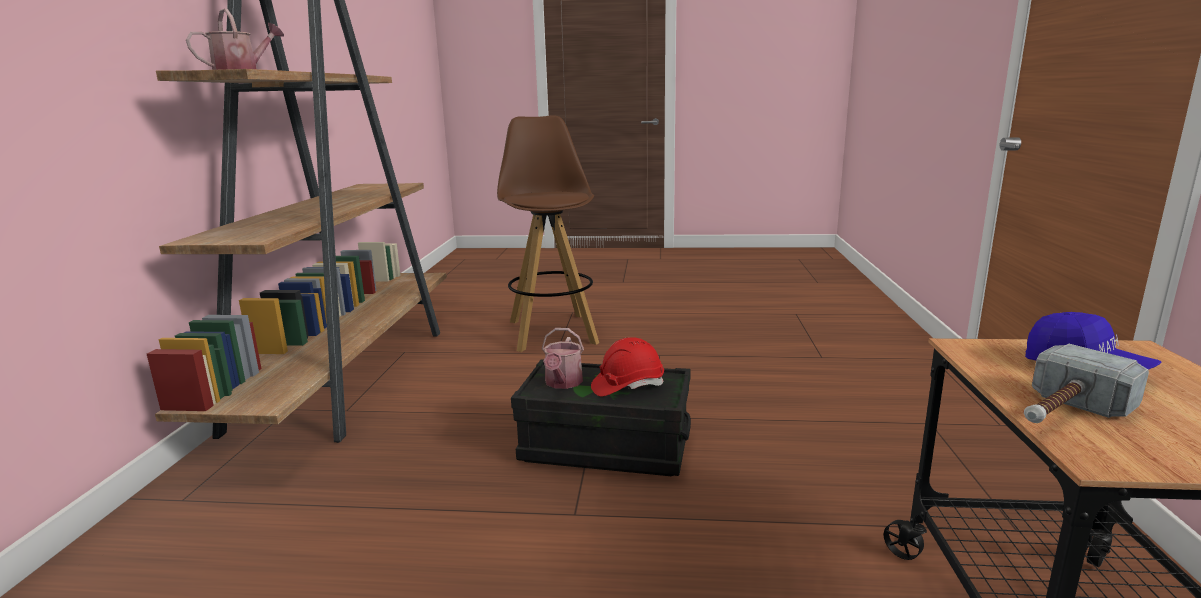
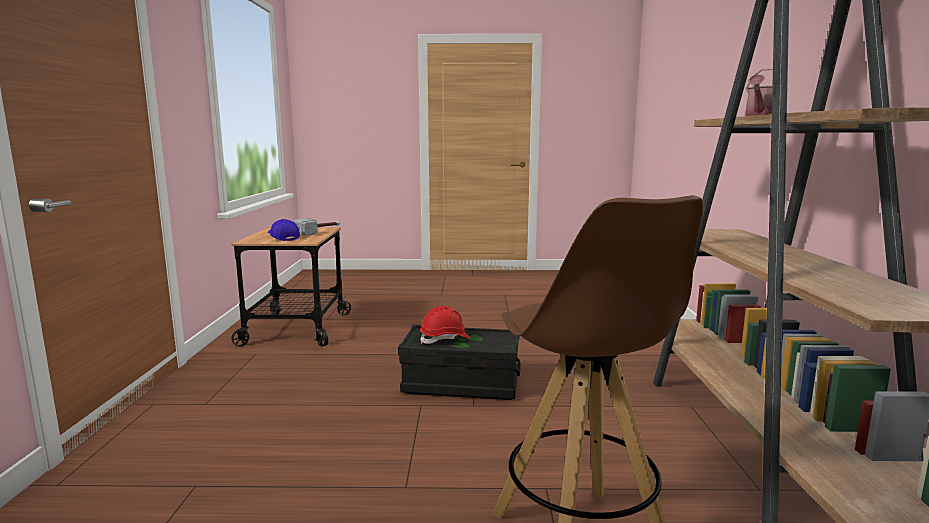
camera: 175 degrees right, 5 degrees down
watering can [541,328,584,389] -> none

